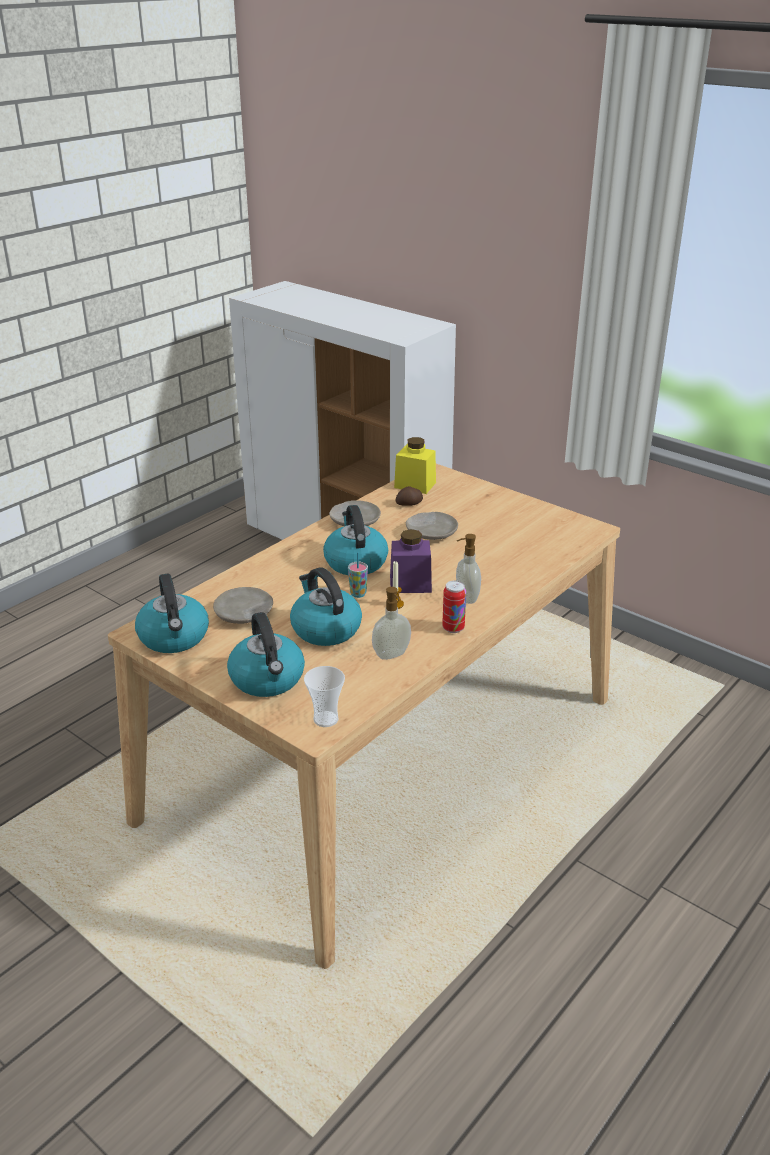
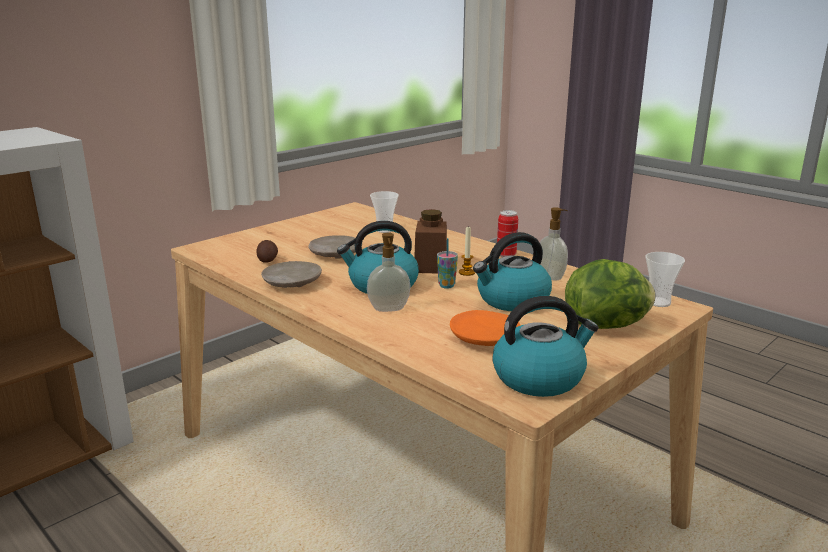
camera: 85 degrees left, 10 degrees down
beige plate [213,587,273,624] -> orange plate [450,310,521,346]
kettle [227,612,305,697] -> lettuce [565,259,655,329]
purple jar [390,529,432,593] -> brown jar [414,209,447,274]
yellow jar [394,437,436,494] -> none
soap dispenser [456,534,481,604] -> soap dispenser moved to [367,233,411,312]
none -> cup [370,191,399,233]

